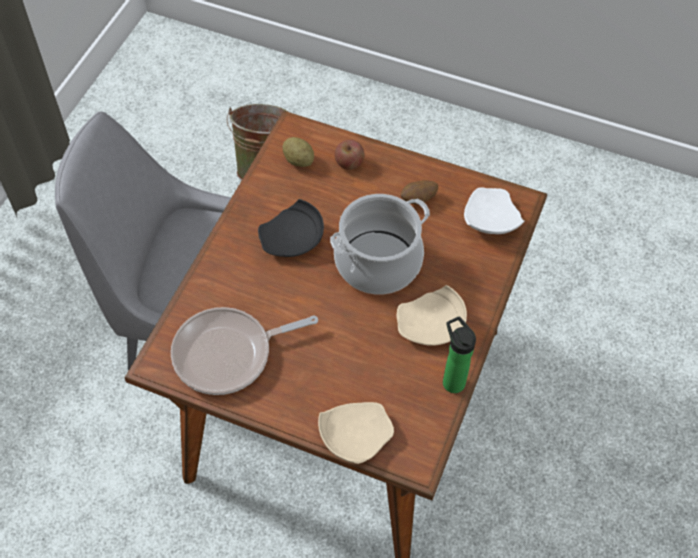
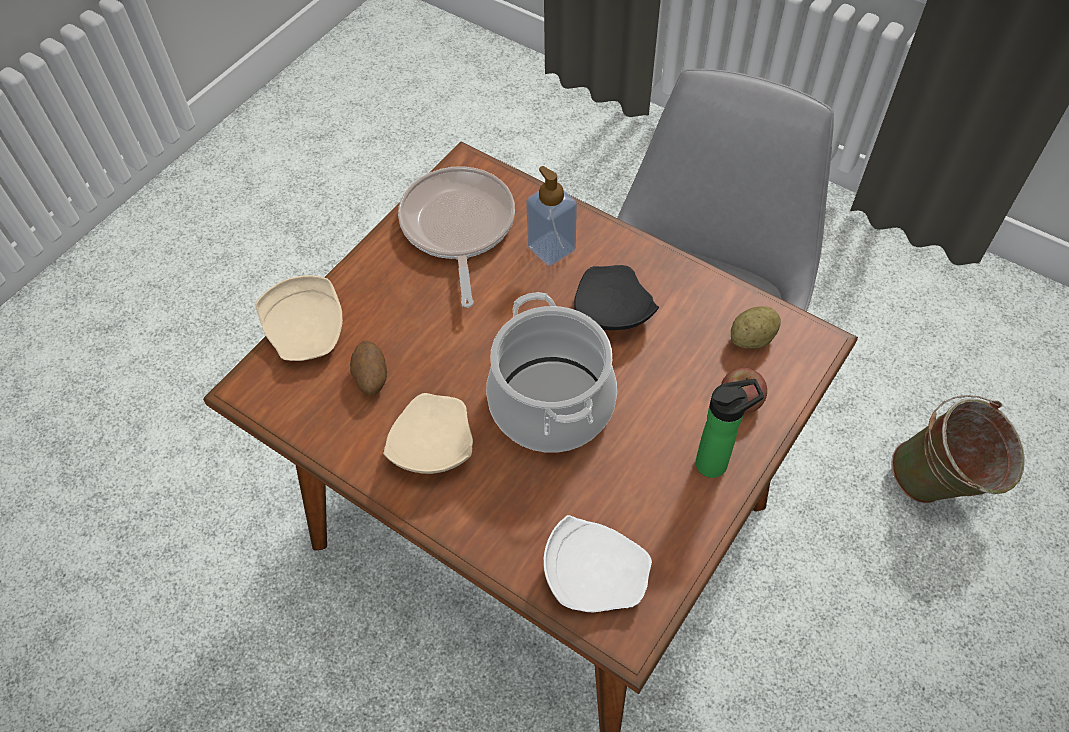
camera: 105 degrees right, 0 degrees up
potato [401,180,439,204] -> potato moved to [350,340,387,395]
bottle [443,316,476,393] -> bottle moved to [696,379,764,478]
none -> soap dispenser [526,166,577,266]

